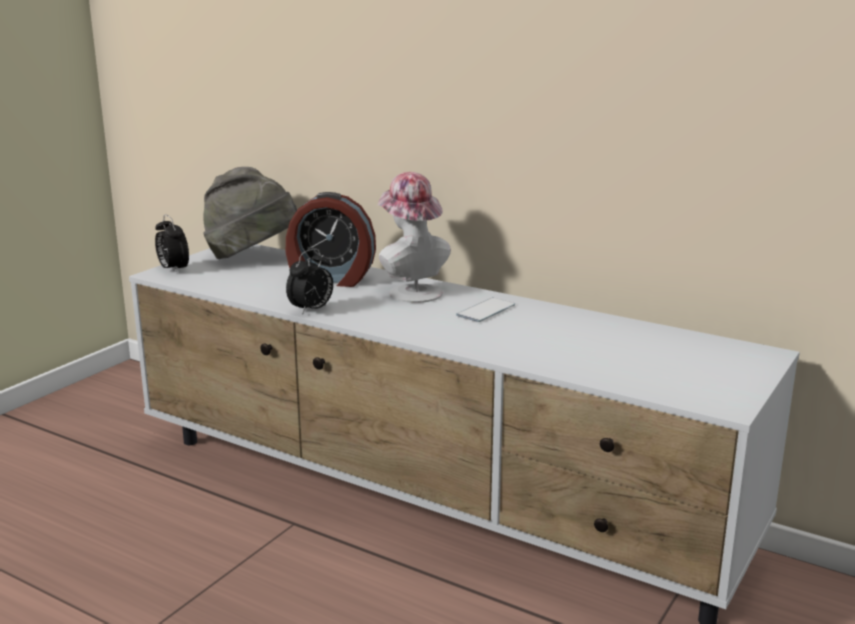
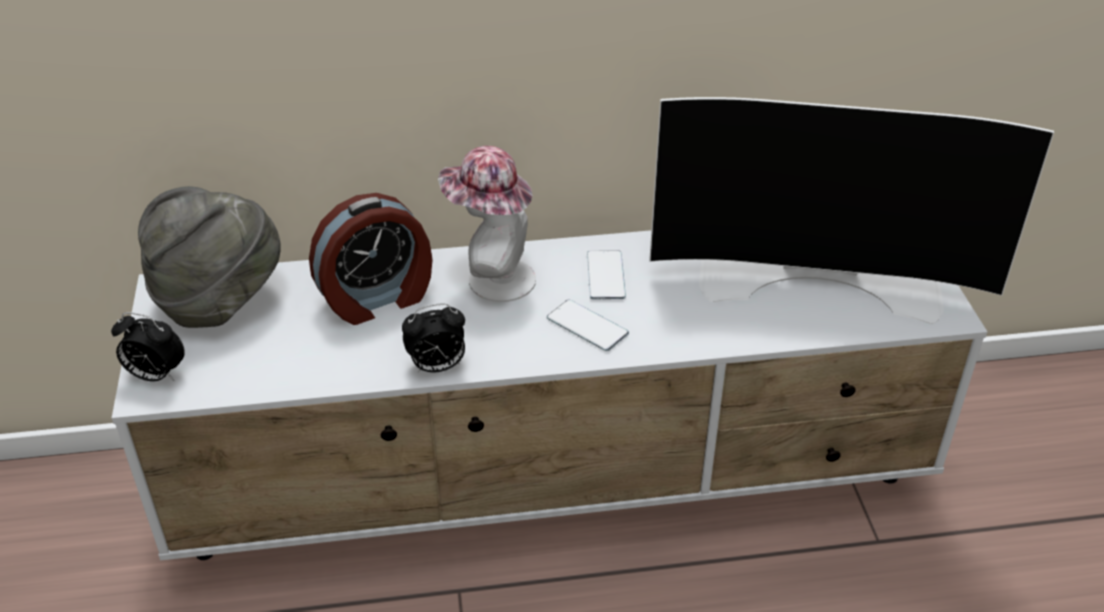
camera: 40 degrees left, 20 degrees up
alarm clock [286,248,333,315] -> alarm clock turned 75 degrees clockwise [402,303,465,373]
none -> phone [547,300,629,351]
none -> television [649,97,1054,324]

